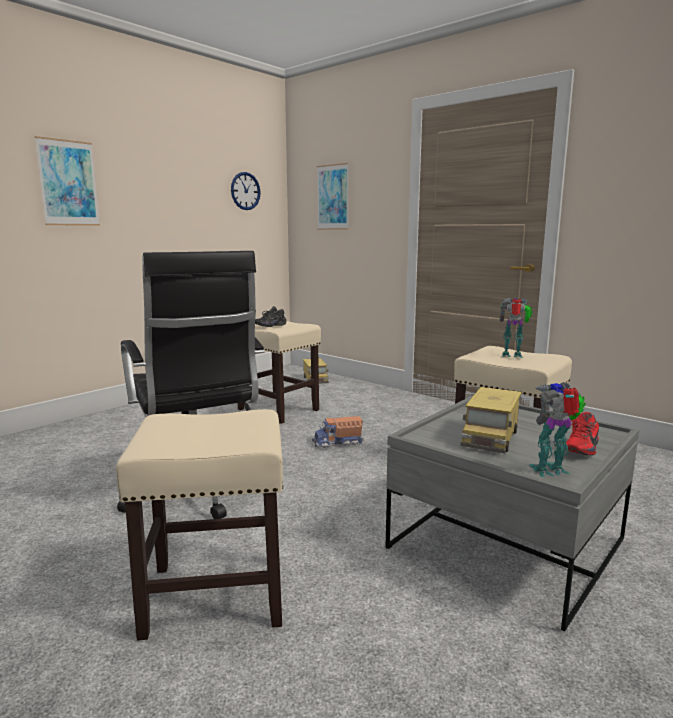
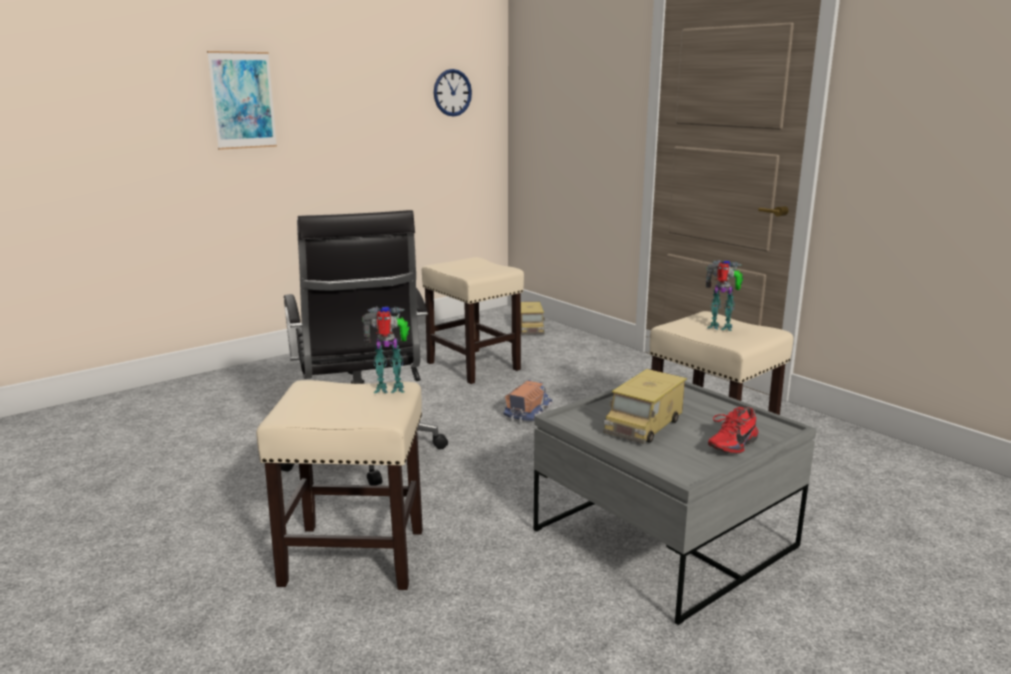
camera: 10 degrees right, 5 degrees up
black shoe [255,306,287,327] -> none
toy truck [312,416,364,448] -> toy truck turned 120 degrees clockwise [504,380,553,423]
picture [317,163,349,230] -> none
toy robot [529,382,586,477] -> toy robot moved to [362,307,409,393]

